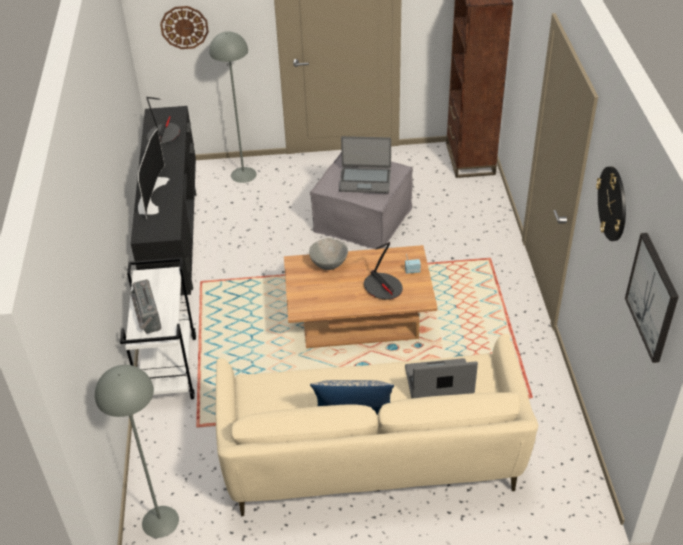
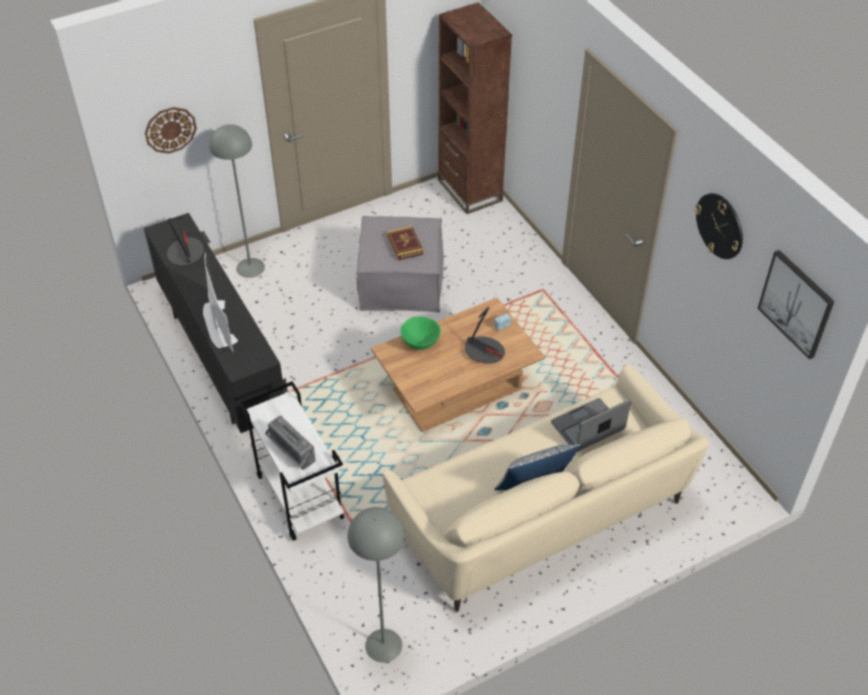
camera: 25 degrees left, 5 degrees up
grey bowl [309,238,348,270] -> green bowl [400,317,441,350]
laptop [339,136,391,193] -> book [387,226,423,260]

